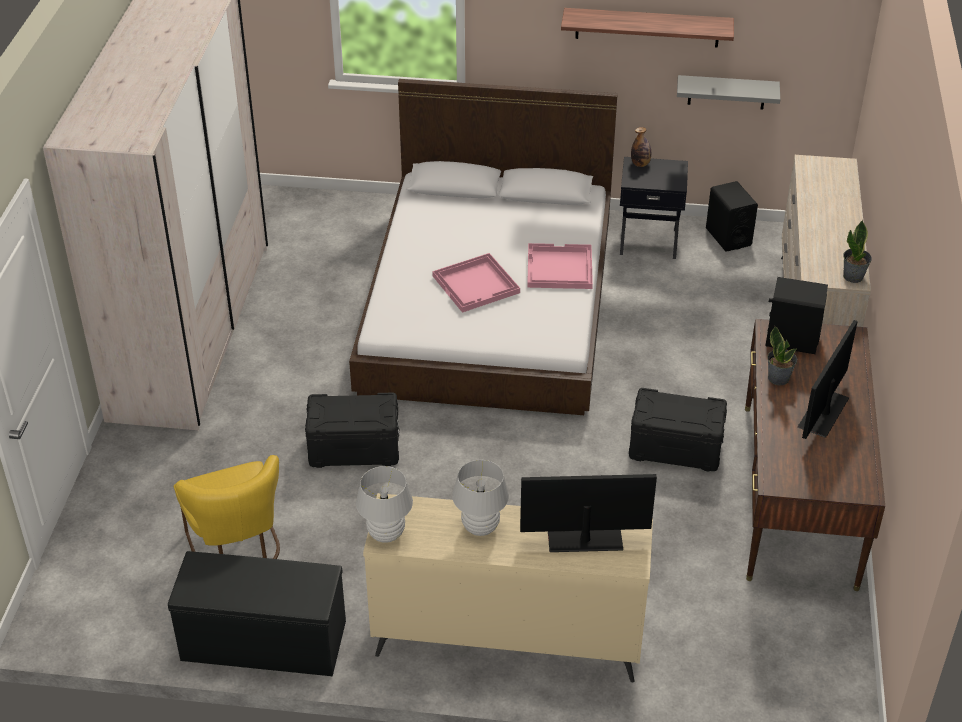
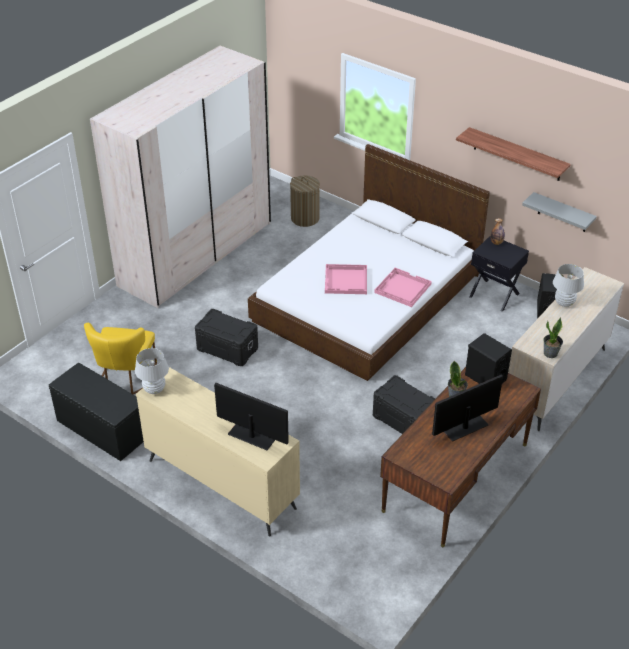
camera: 30 degrees right, 0 degrees up
white table lamp [452,460,509,536] -> white table lamp moved to [553,264,584,307]
none -> laundry basket [290,175,320,227]

